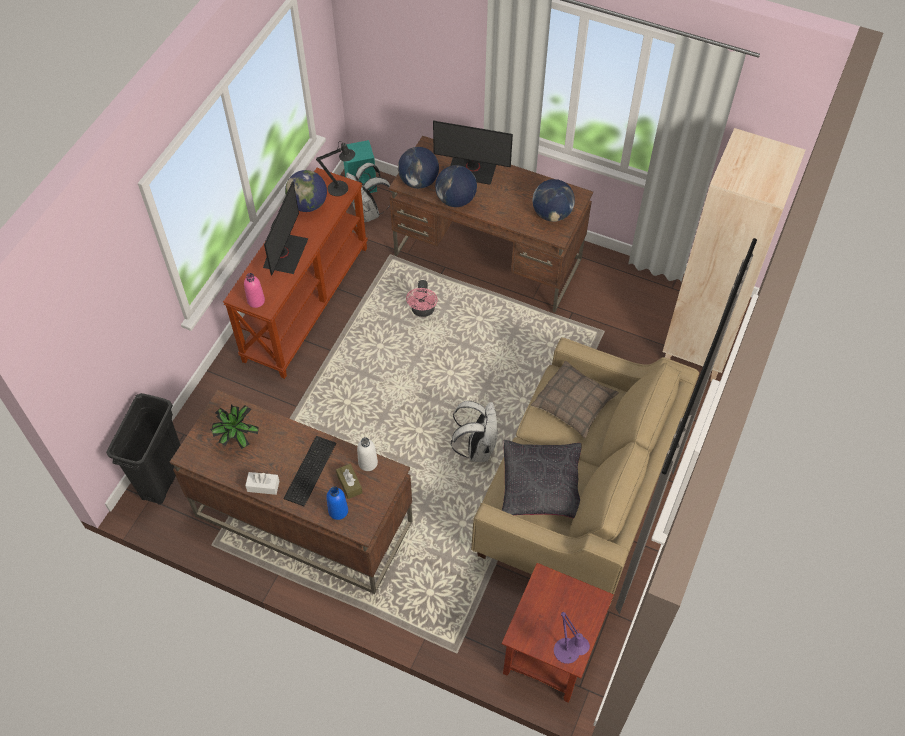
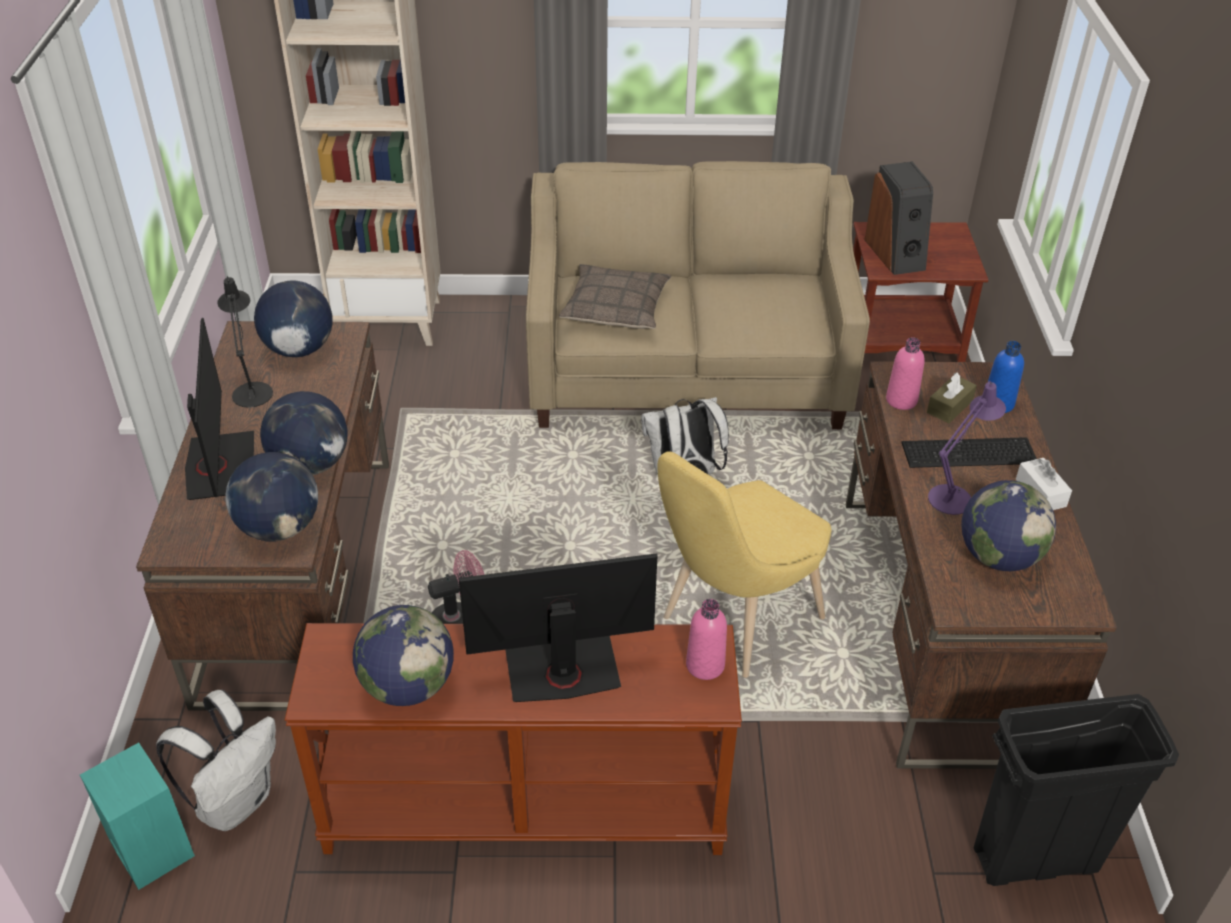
camera: 115 degrees left, 15 degrees down
potted plant [210,405,259,449] -> globe [961,480,1056,571]
black table lamp [316,141,355,196] -> black table lamp moved to [217,276,273,408]
white bottle [357,437,378,471] -> pink bottle [886,337,925,410]
black pillow [502,440,582,518] -> none
purple table lamp [554,612,590,664] -> purple table lamp moved to [928,381,1006,515]
none -> yellow chair [657,451,832,678]
none -> speaker [864,162,933,275]

